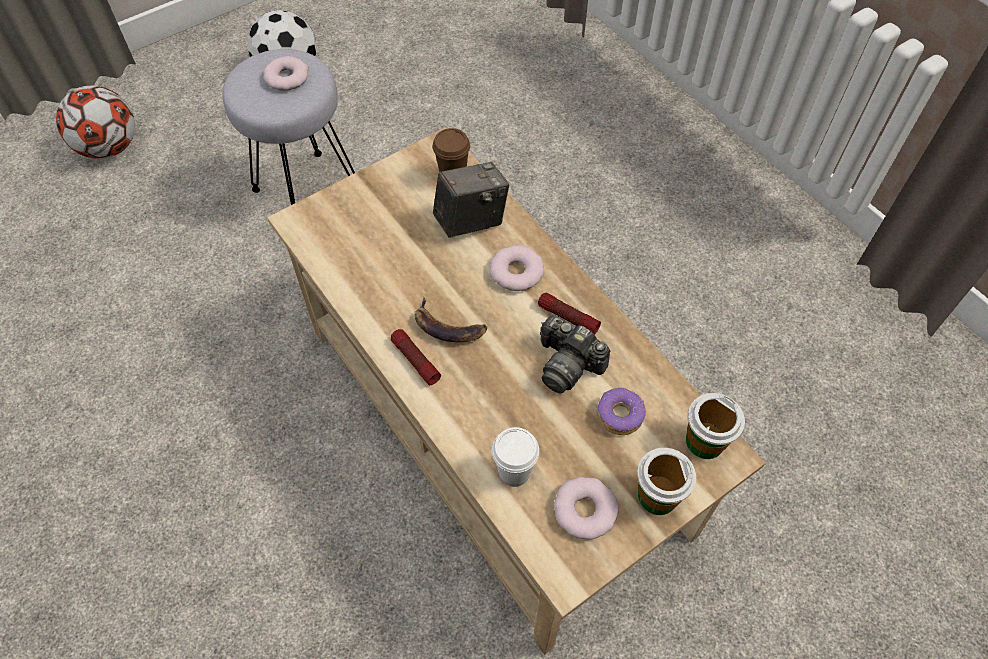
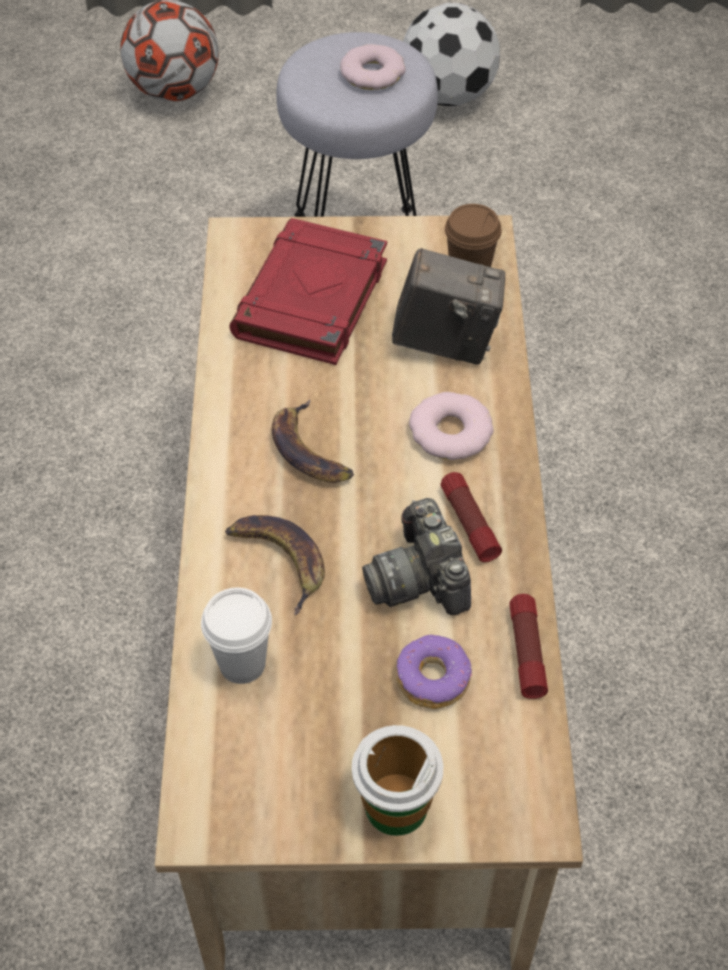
camera: 35 degrees right, 5 degrees down
flashlight [391,329,441,385] -> flashlight moved to [509,594,548,699]
donut [554,477,619,540] -> none
cup [686,393,745,459] -> none
none -> banana [225,515,325,615]
none -> red book [229,218,387,365]

